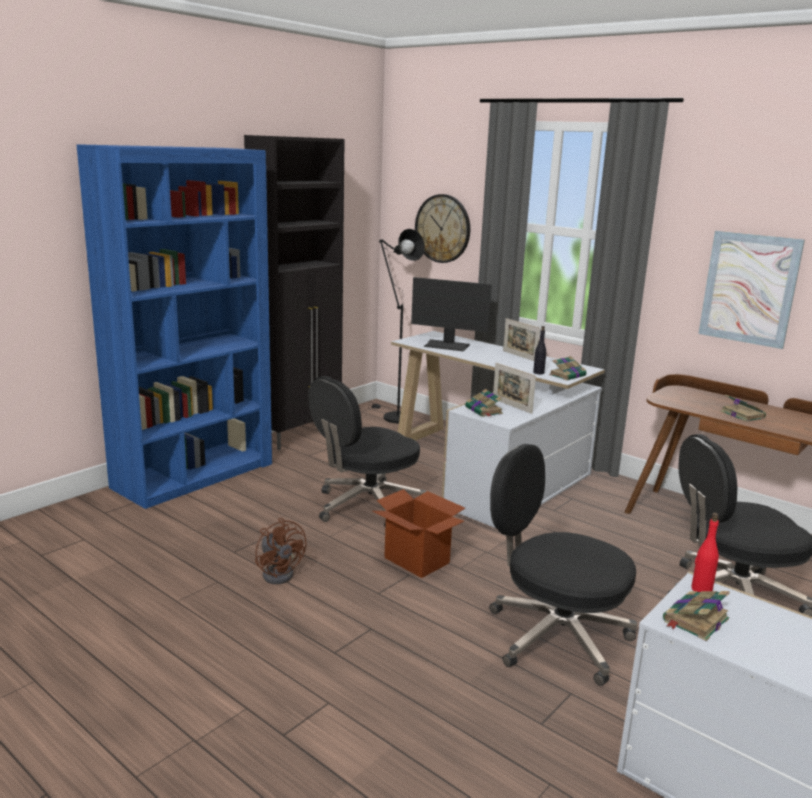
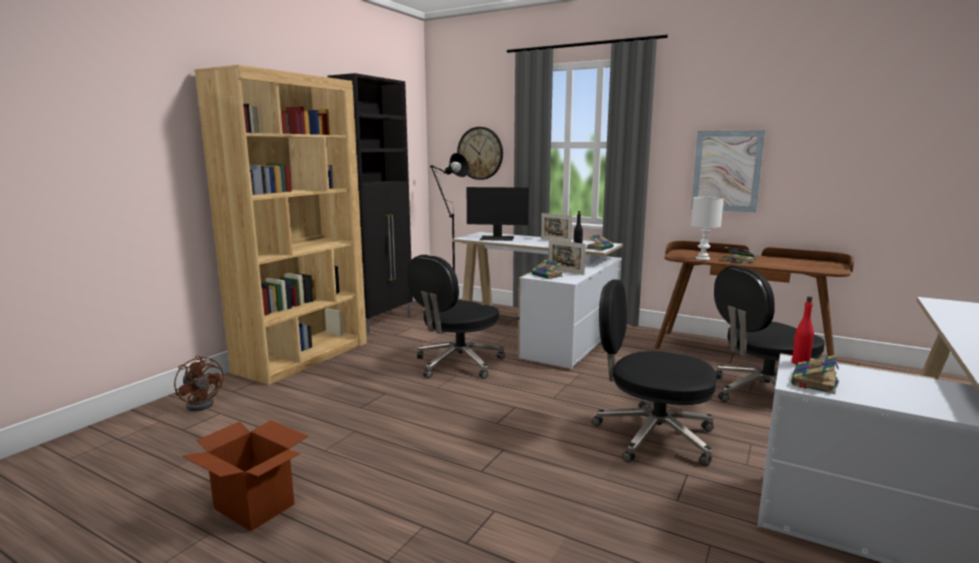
camera: 10 degrees left, 5 degrees down
blue bookcase [76,144,272,509] -> brown bookcase [195,65,367,385]
brown fan [255,518,306,584] -> brown fan moved to [174,356,223,411]
cardboard box [373,489,465,578] -> cardboard box moved to [183,420,308,531]
none -> white table lamp [691,197,724,260]

